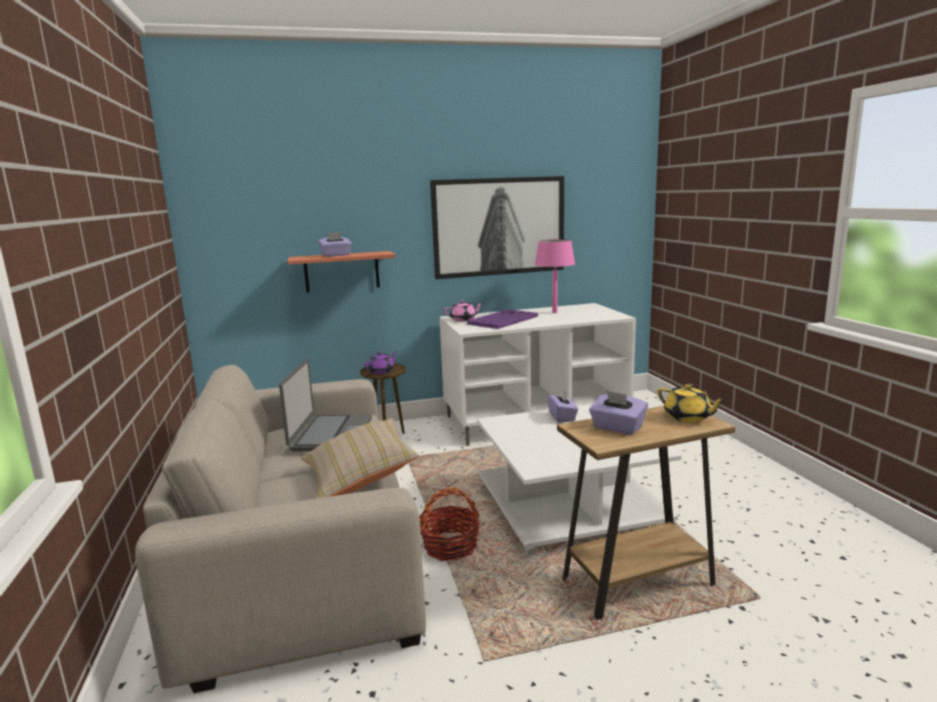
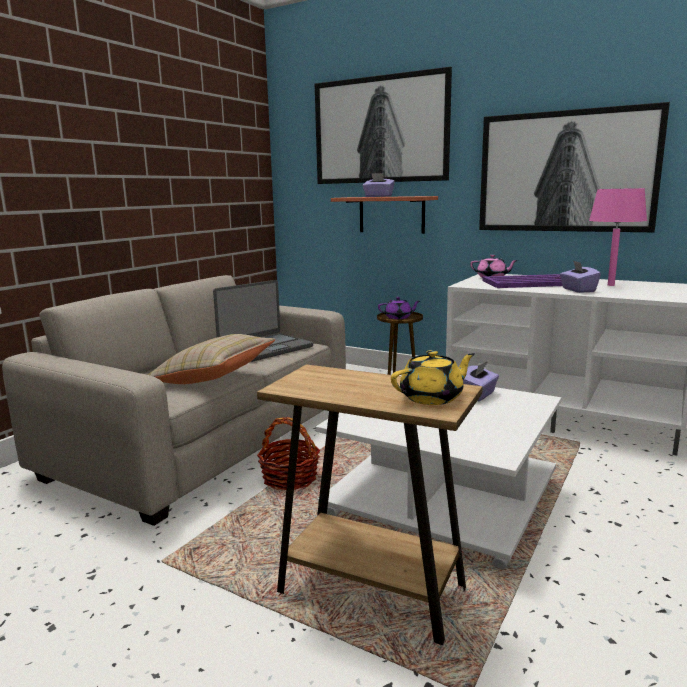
camera: 45 degrees right, 0 degrees up
purple tissue box [589,390,648,435] -> purple tissue box moved to [560,260,601,293]
yellow teapot [657,384,726,423] -> yellow teapot turned 120 degrees counterclockwise [391,350,475,405]
none -> picture [315,67,452,184]

